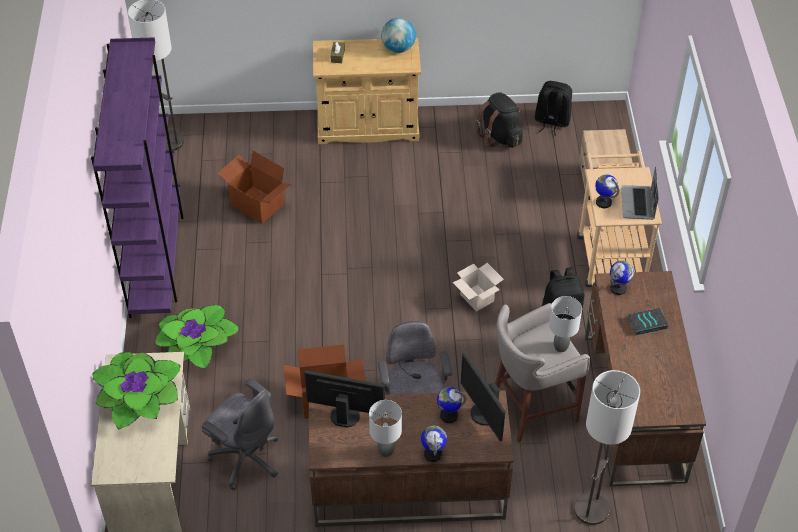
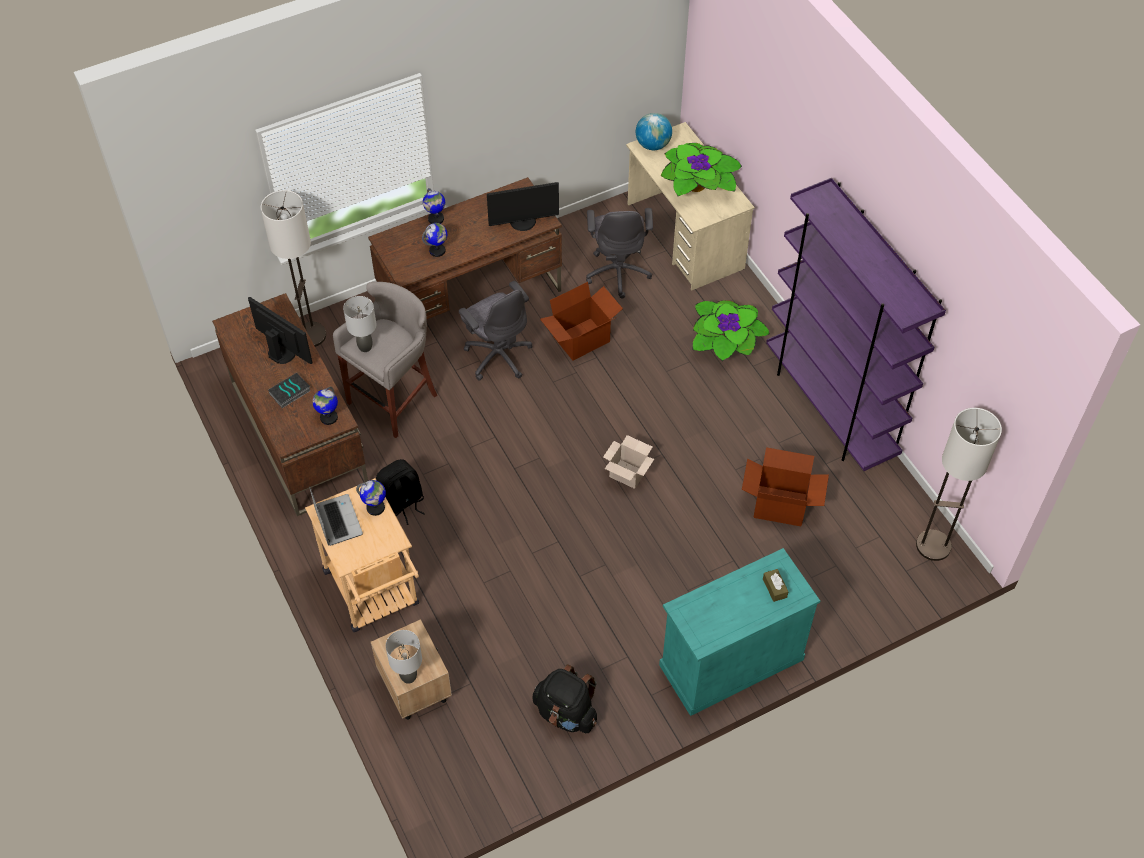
camera: 155 degrees right, 5 degrees up
grey office chair [201,379,279,490] -> grey office chair turned 105 degrees counterclockwise [586,208,653,298]
beige cabinet [313,38,421,144] -> turquoise cabinet [659,548,820,716]
grey table lamp [369,400,402,457] -> grey table lamp moved to [386,630,422,684]
globe [381,18,416,53] -> globe moved to [636,113,672,150]
cardboard box [453,263,504,312] -> cardboard box moved to [603,435,654,489]
monitor [461,353,505,441] -> monitor moved to [248,297,312,364]
black backpack [535,81,572,136] -> none

